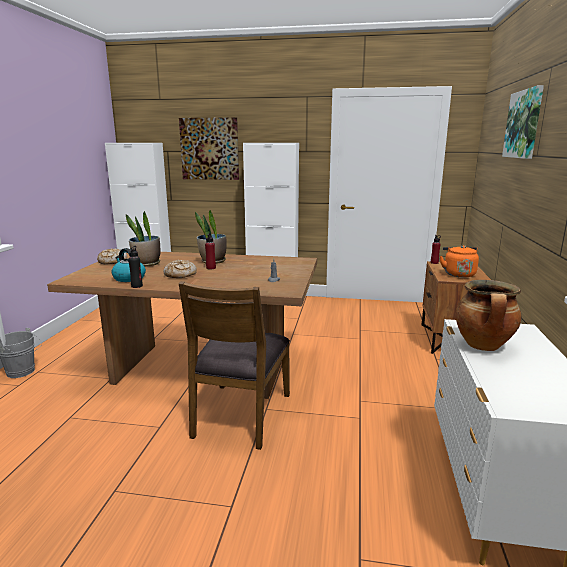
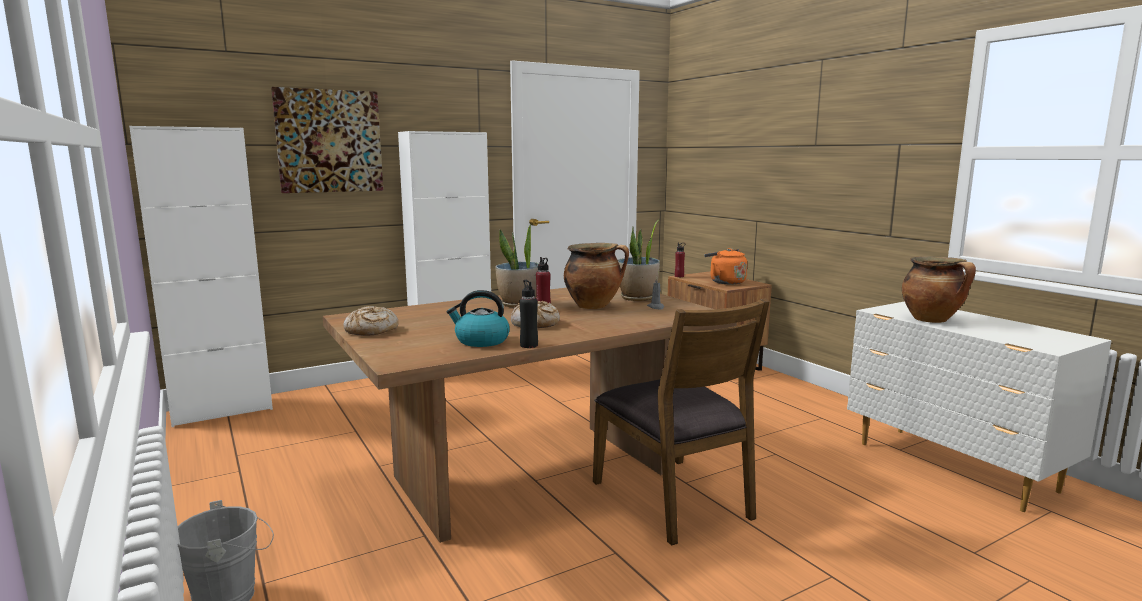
camera: 40 degrees left, 5 degrees down
potted plant [126,211,161,267] -> potted plant moved to [618,220,660,301]
picture [502,85,544,159] -> none
none -> cooking pot [564,243,629,309]

